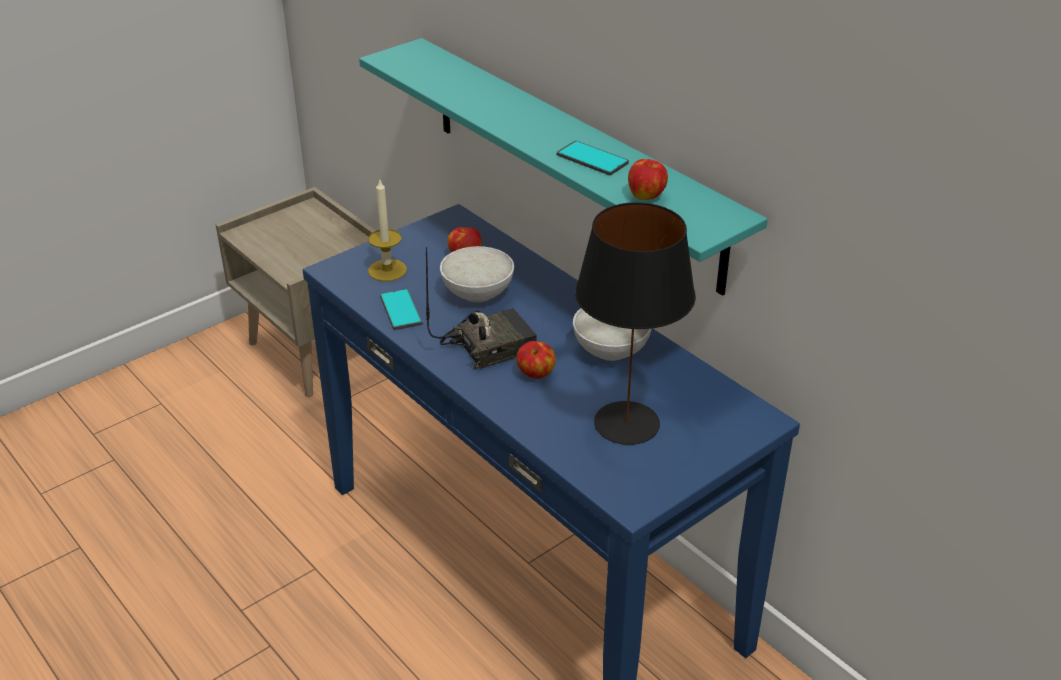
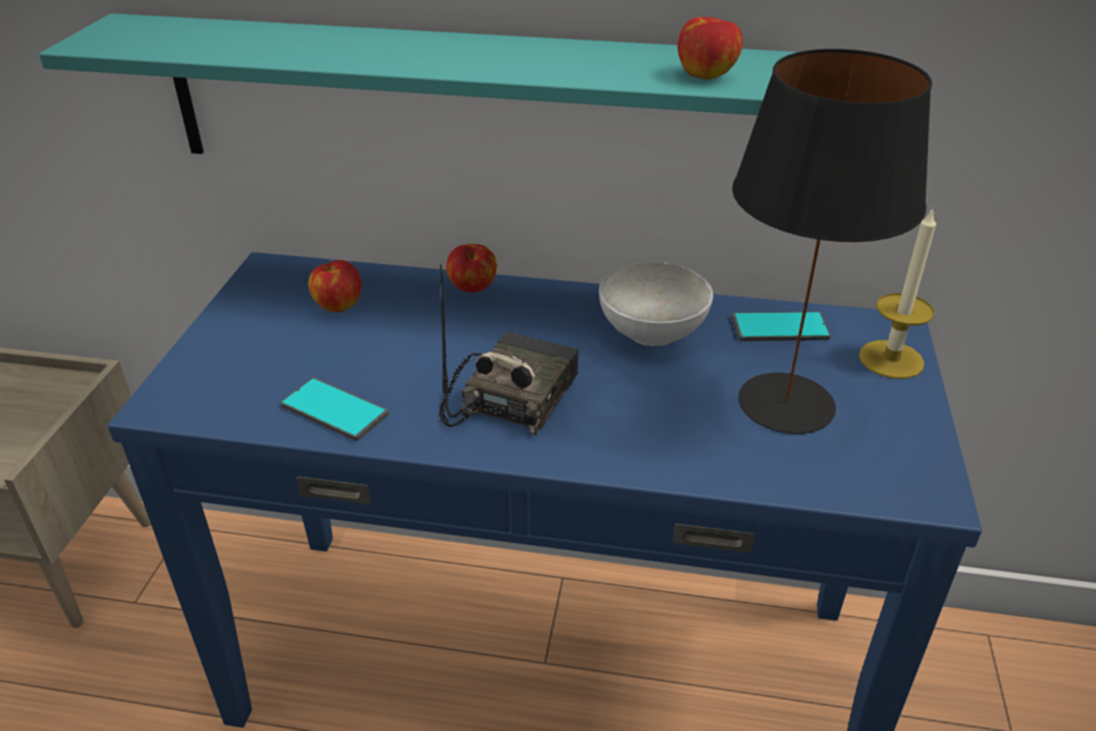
camera: 40 degrees left, 0 degrees up
candle [368,180,407,281] -> candle moved to [859,208,936,379]
white bowl [440,246,514,303] -> none
apple [517,341,556,379] -> apple moved to [446,244,497,292]
phone [557,141,629,175] -> phone moved to [732,312,831,341]

